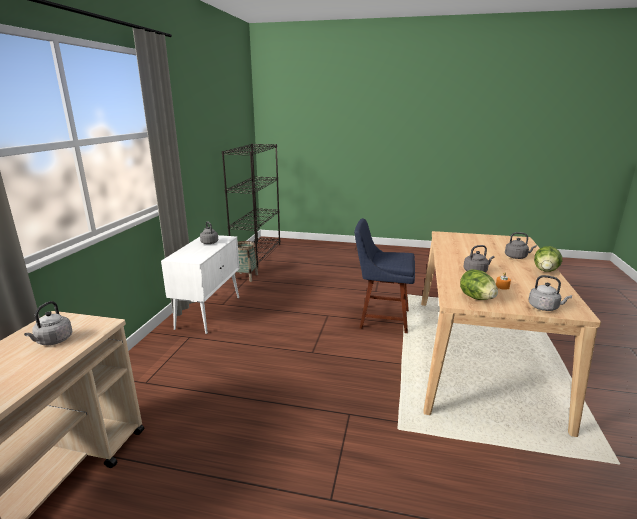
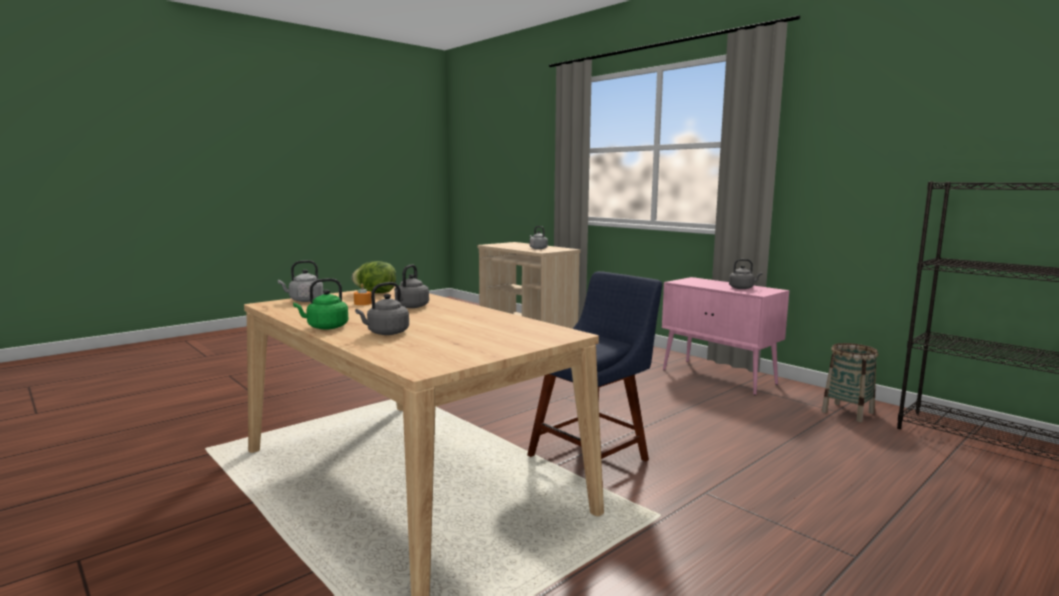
camera: 125 degrees right, 10 degrees down
white cabinet [161,235,240,334] -> pink cabinet [662,277,789,395]
lettuce [534,246,562,272] -> green kettle [293,278,348,330]

